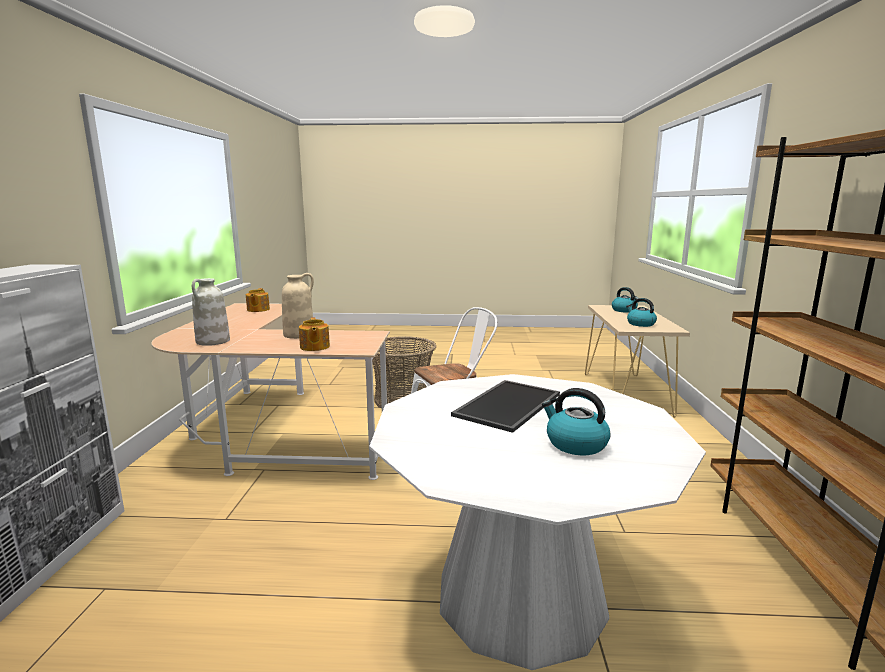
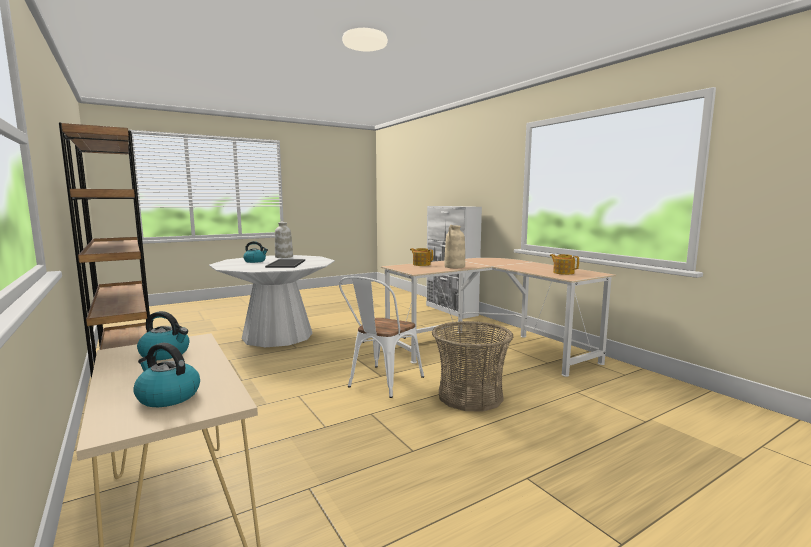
camera: 145 degrees right, 5 degrees down
white vase [192,278,230,346] -> white vase moved to [275,221,293,258]

